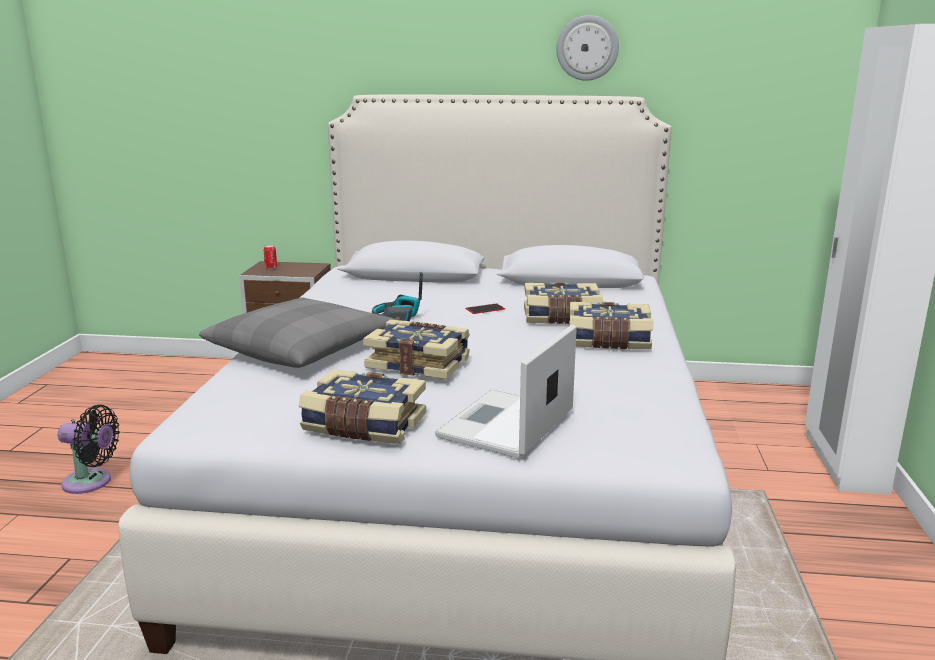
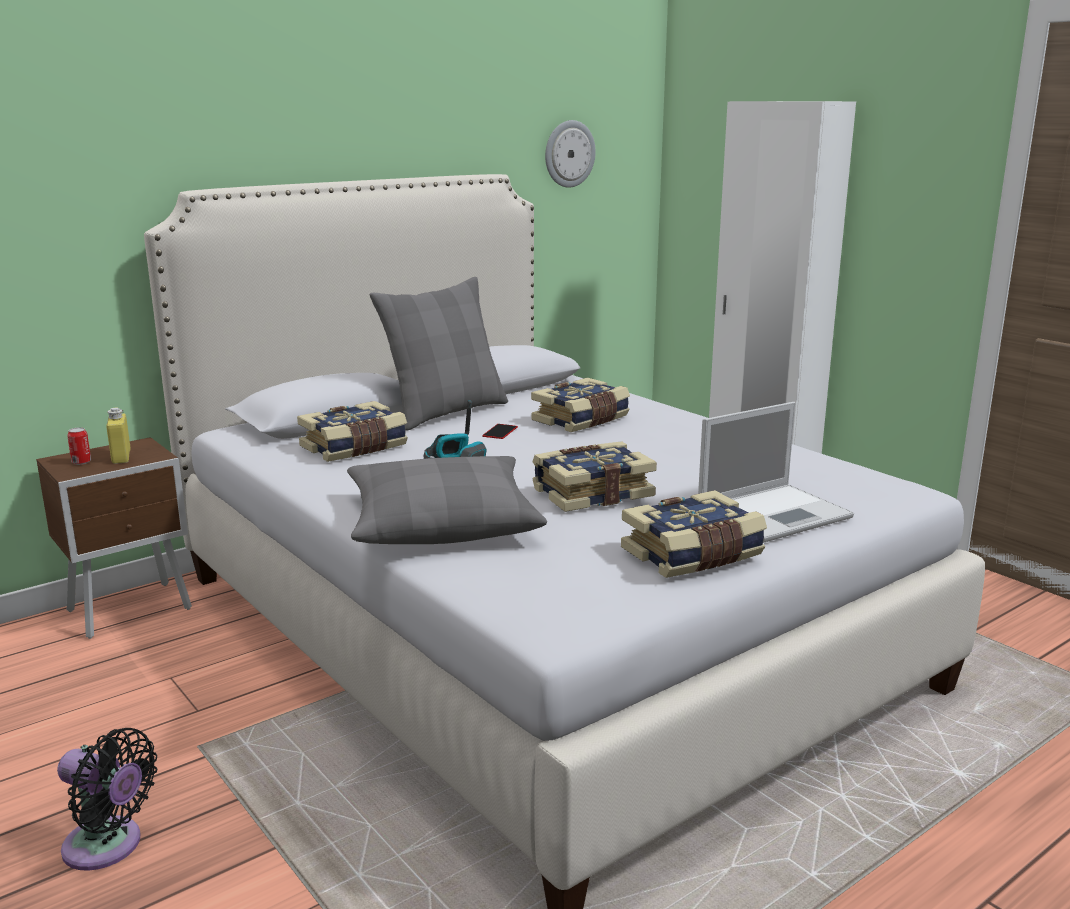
camera: 45 degrees left, 0 degrees up
black fan [58,405,120,494] -> black fan turned 60 degrees clockwise [57,728,157,871]
laptop [435,325,577,459] -> laptop turned 105 degrees counterclockwise [698,402,854,543]
wall clock [556,15,619,81] -> wall clock moved to [545,120,596,188]
book [569,302,653,349] -> book moved to [297,401,408,462]
none -> yellow bottle [106,408,131,464]
none -> grey pillow [370,277,508,431]

